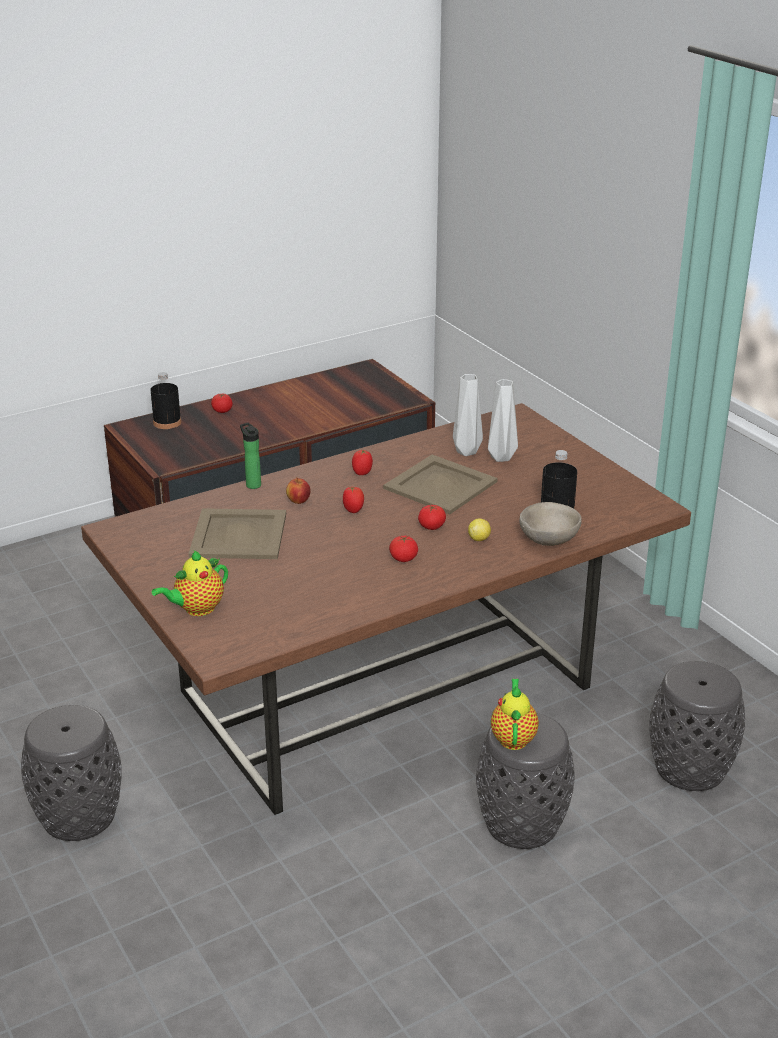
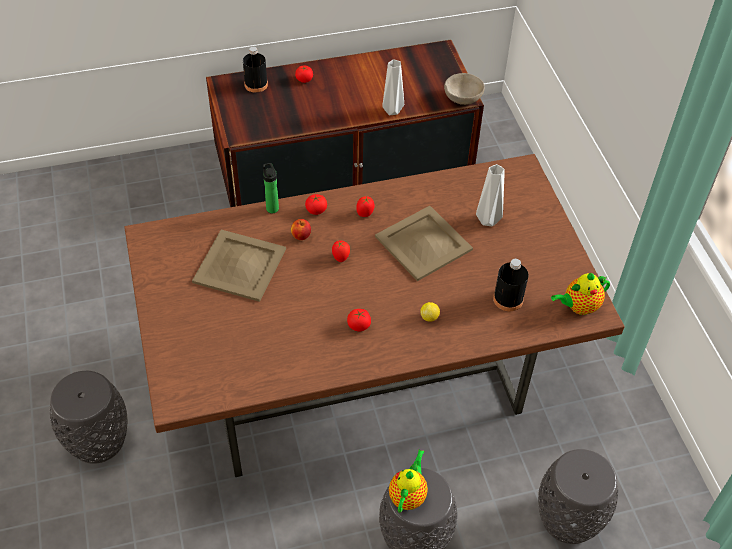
camera: 15 degrees right, 20 degrees up
teapot [152,551,228,616] -> teapot moved to [551,273,610,315]
tomato [418,504,446,530] -> tomato moved to [305,194,327,215]
grey vase [453,374,483,456] -> grey vase moved to [382,59,404,115]
beige bowl [519,502,582,546] -> beige bowl moved to [444,73,485,105]

